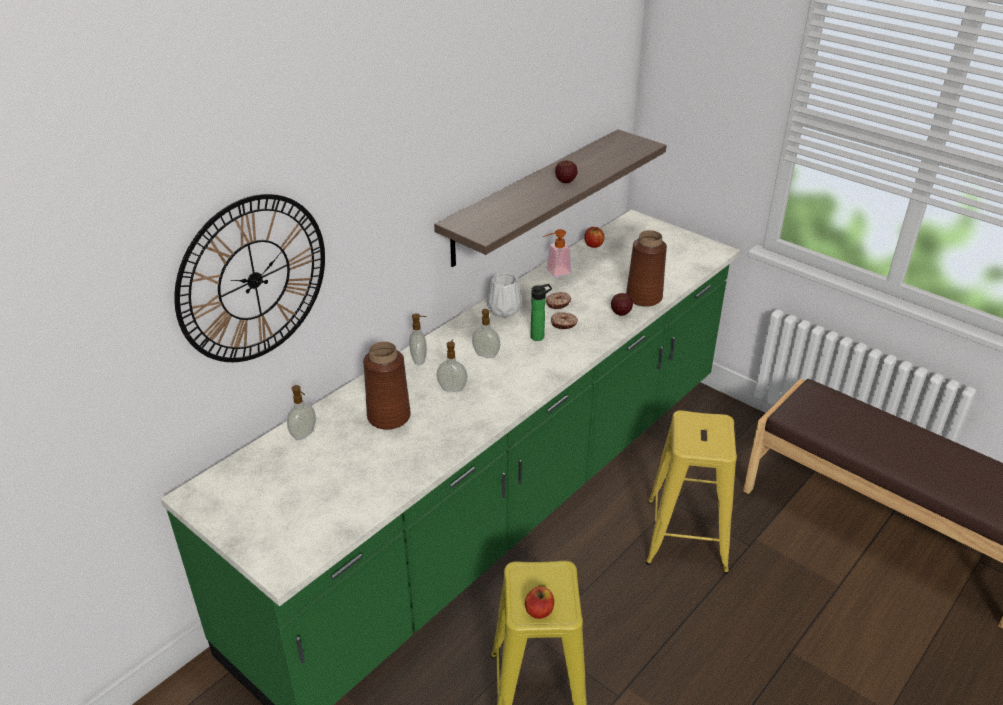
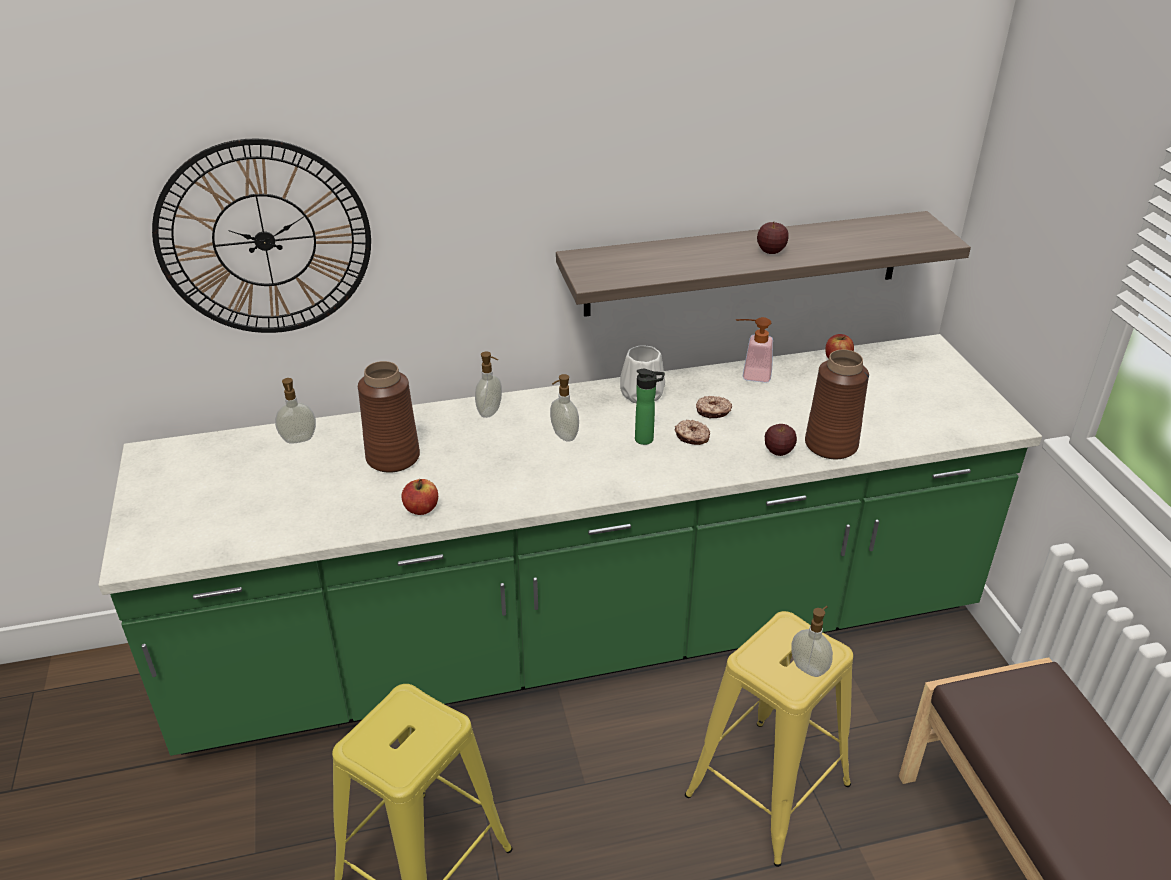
camera: 35 degrees right, 0 degrees up
soap dispenser [437,340,467,392] -> soap dispenser moved to [791,606,833,677]
apple [525,586,554,619] -> apple moved to [401,479,438,515]

